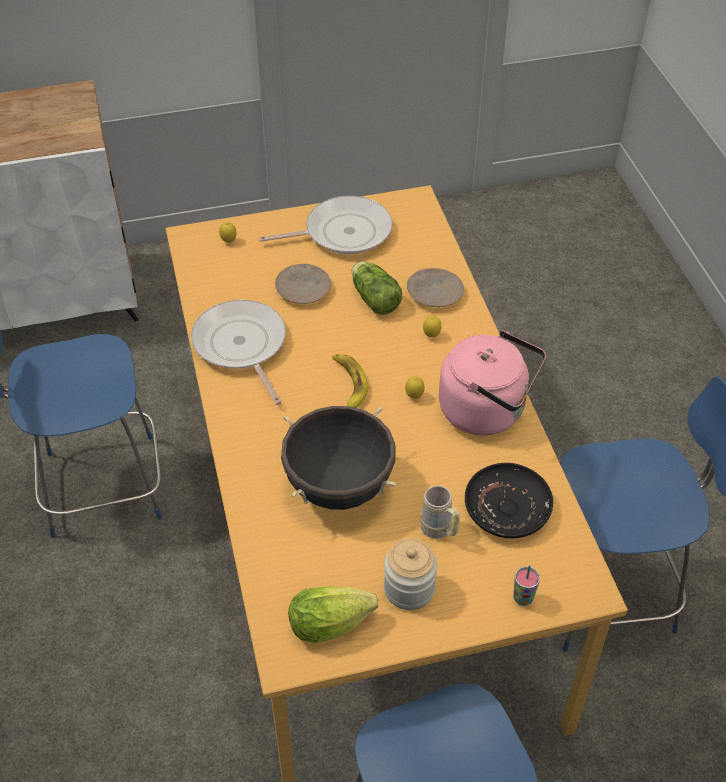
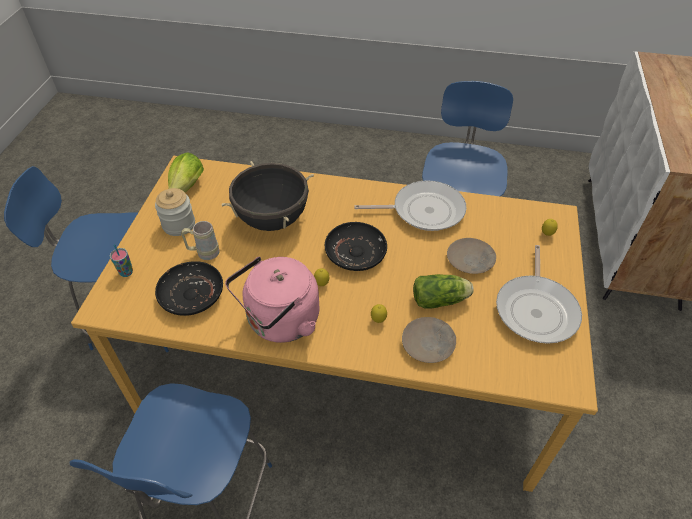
camera: 115 degrees right, 0 degrees up
banana [332,354,368,408] -> black plate [325,222,387,271]

